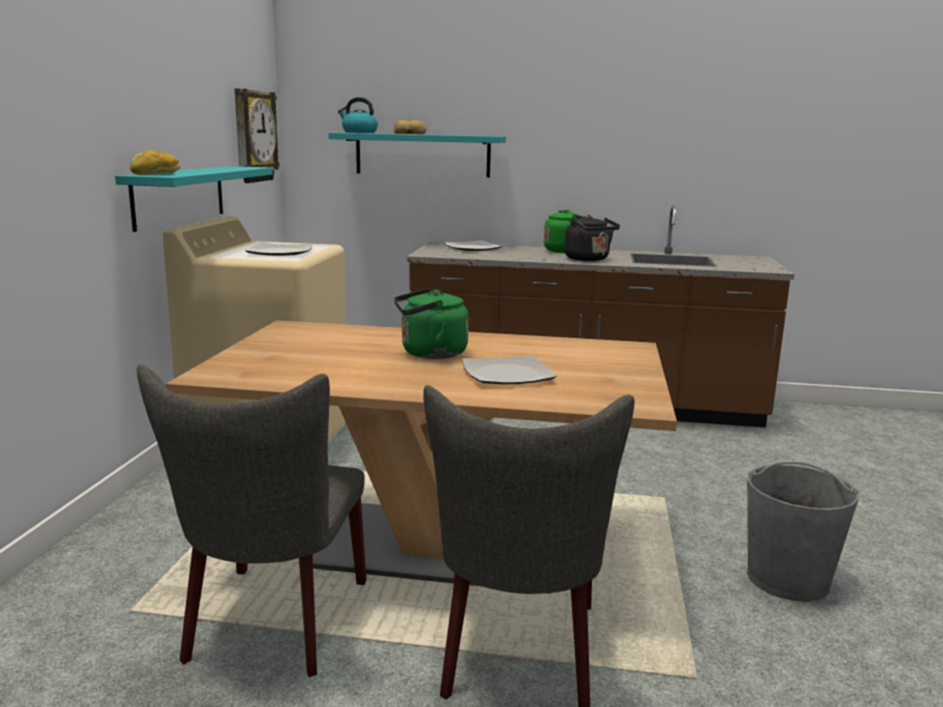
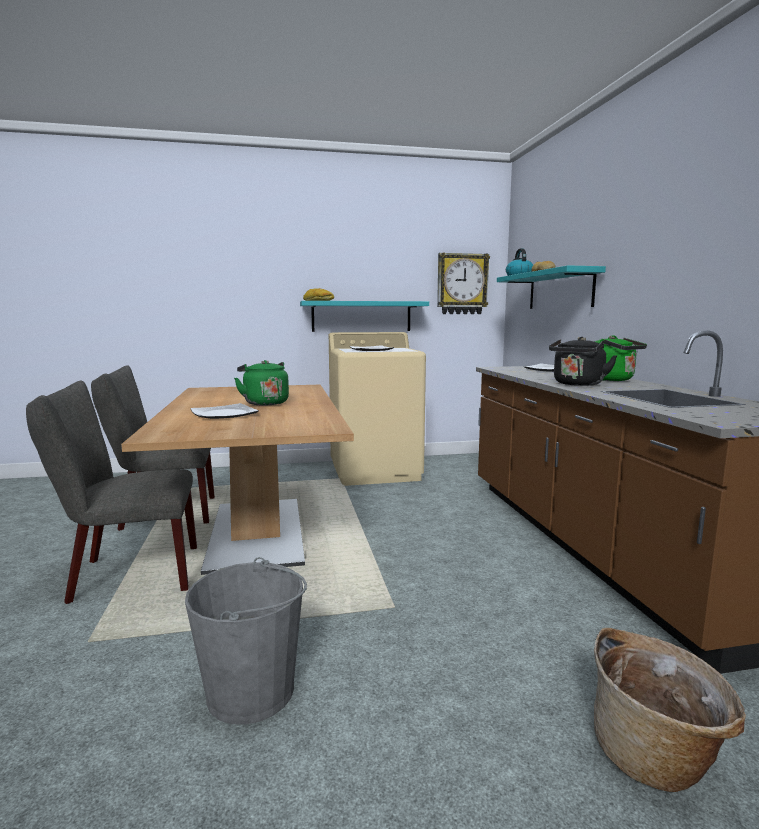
camera: 70 degrees right, 5 degrees down
none -> basket [594,628,746,792]

